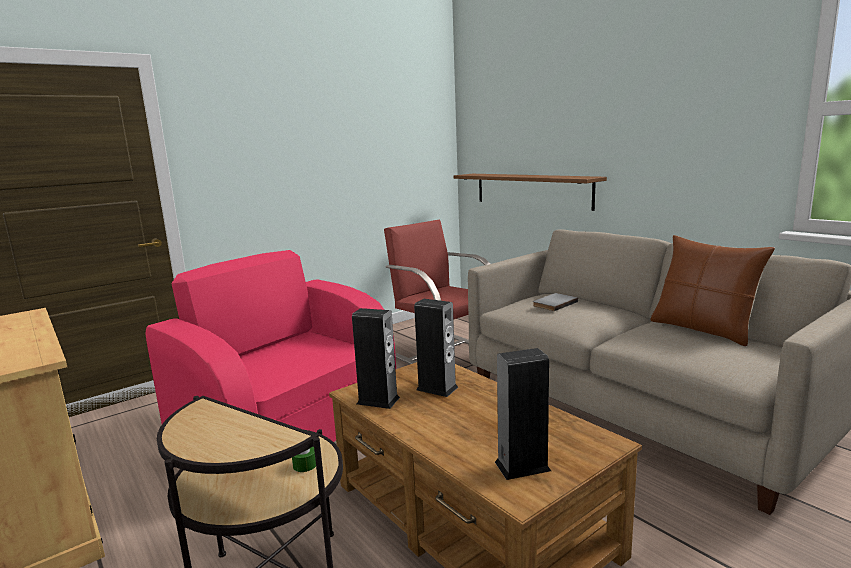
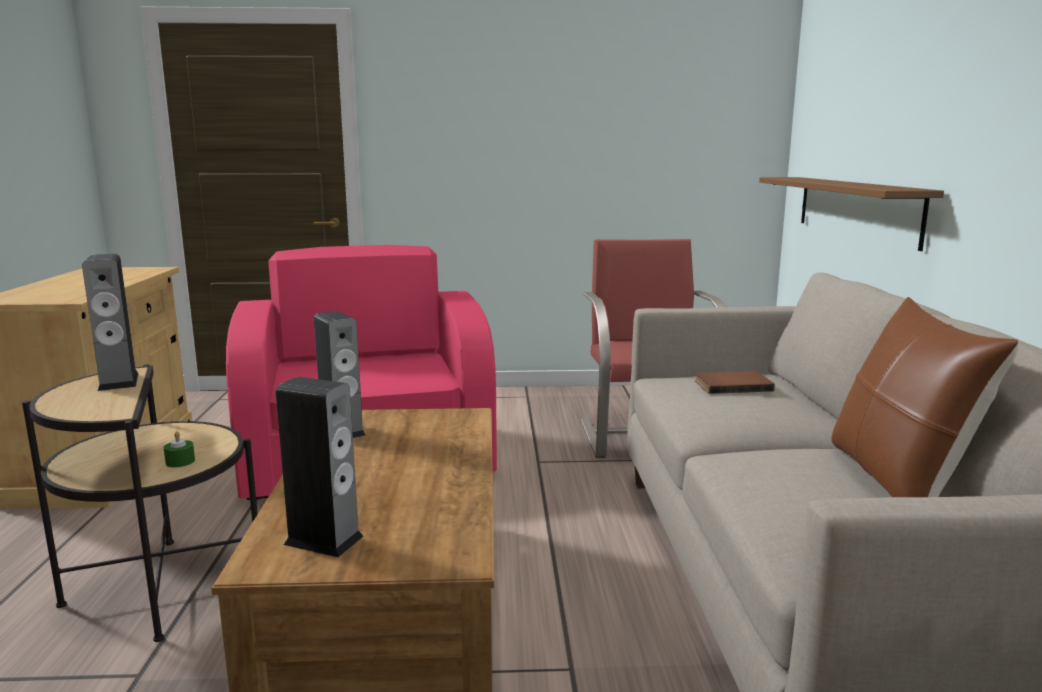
camera: 35 degrees right, 0 degrees up
speaker [414,299,458,397] -> speaker moved to [82,254,139,391]
grey book [533,293,578,311] -> brown book [695,371,775,394]

